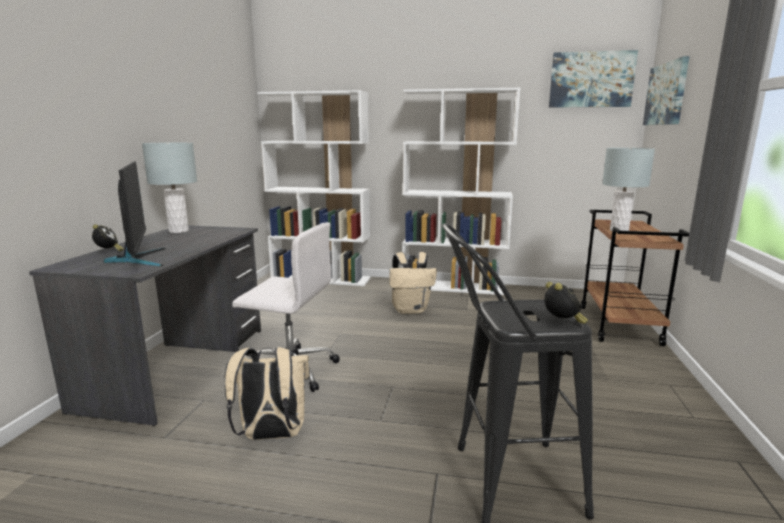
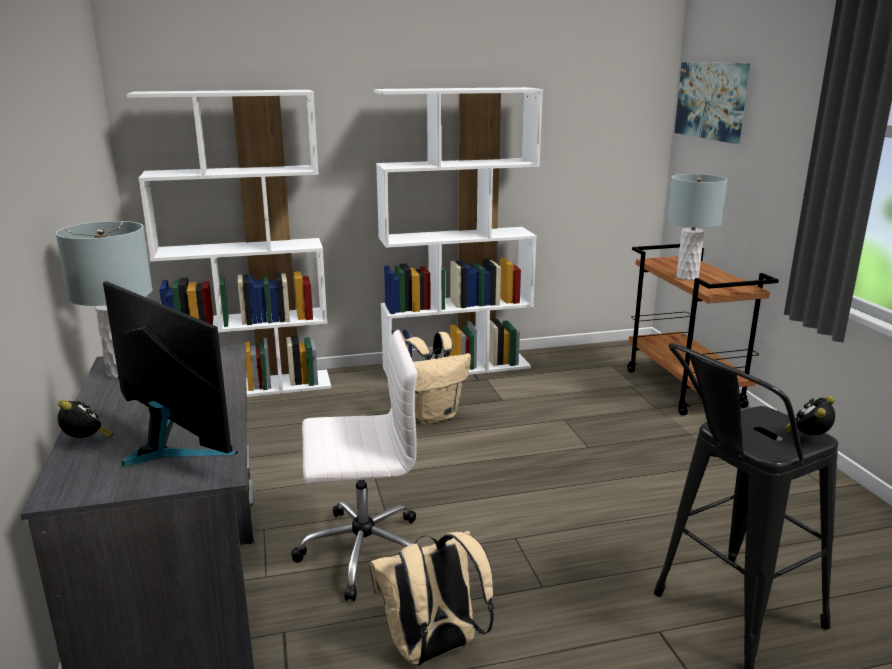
camera: 25 degrees left, 5 degrees up
alarm clock [544,282,588,324] -> alarm clock turned 105 degrees counterclockwise [785,396,835,435]
picture [549,50,638,108] -> none

